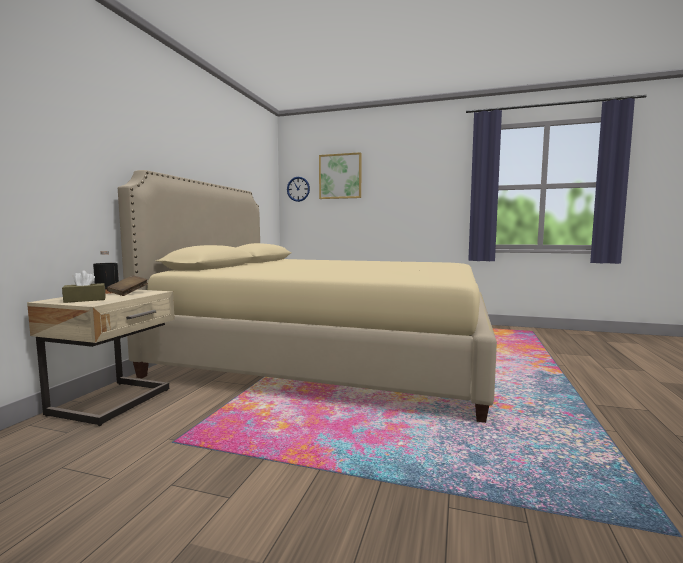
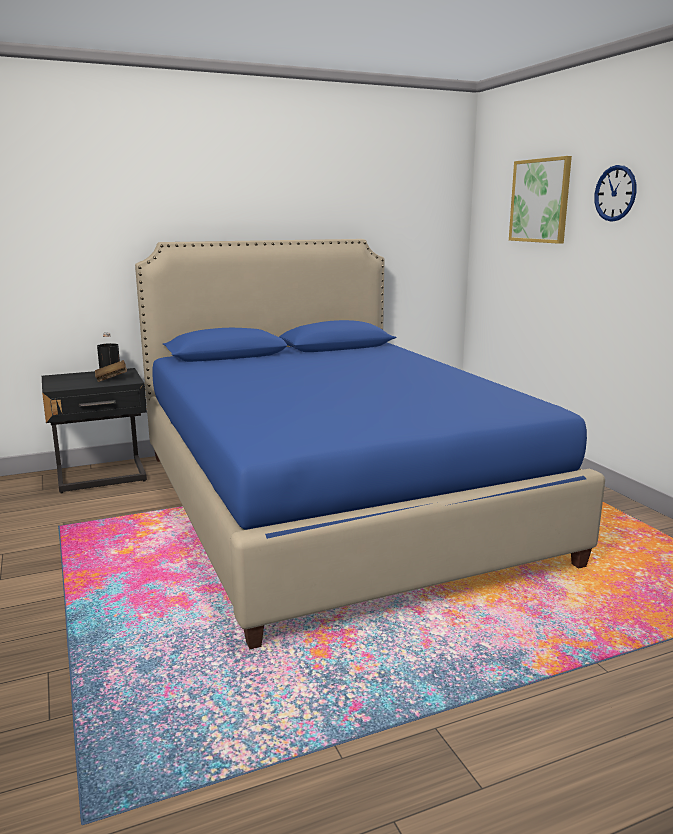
camera: 50 degrees right, 10 degrees up
beige nightstand [27,290,175,426] -> black nightstand [42,368,147,493]
brown tissue box [62,271,106,303] -> none
beige bed [118,170,497,423] -> blue bed [135,239,605,649]
wall clock [287,177,310,202] -> wall clock moved to [594,165,636,222]

